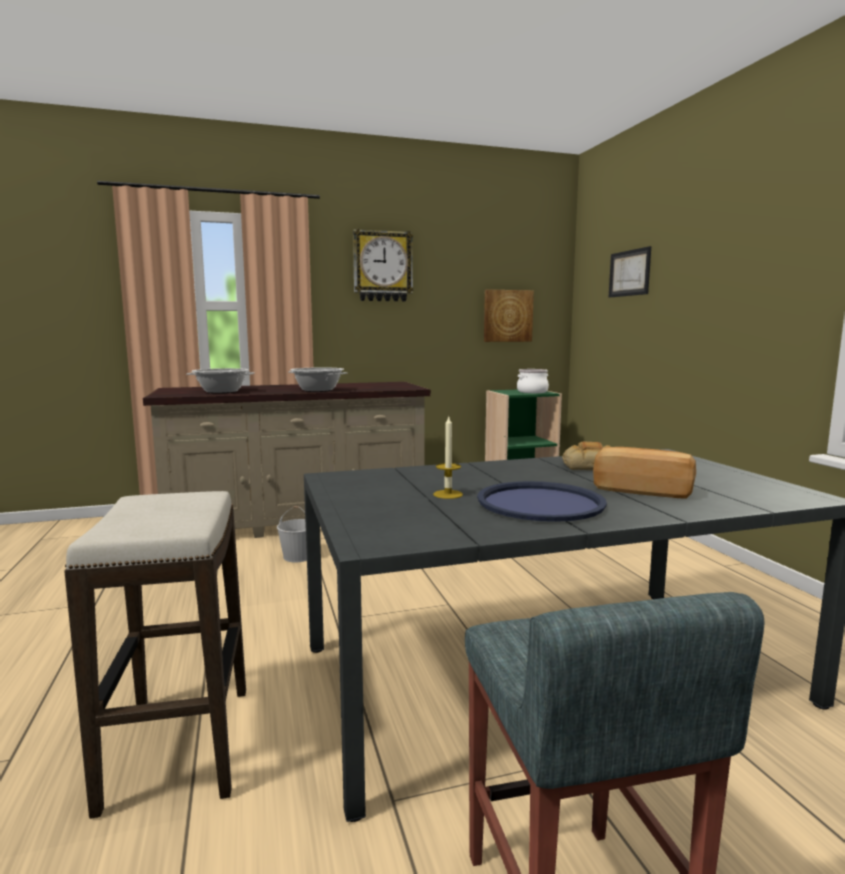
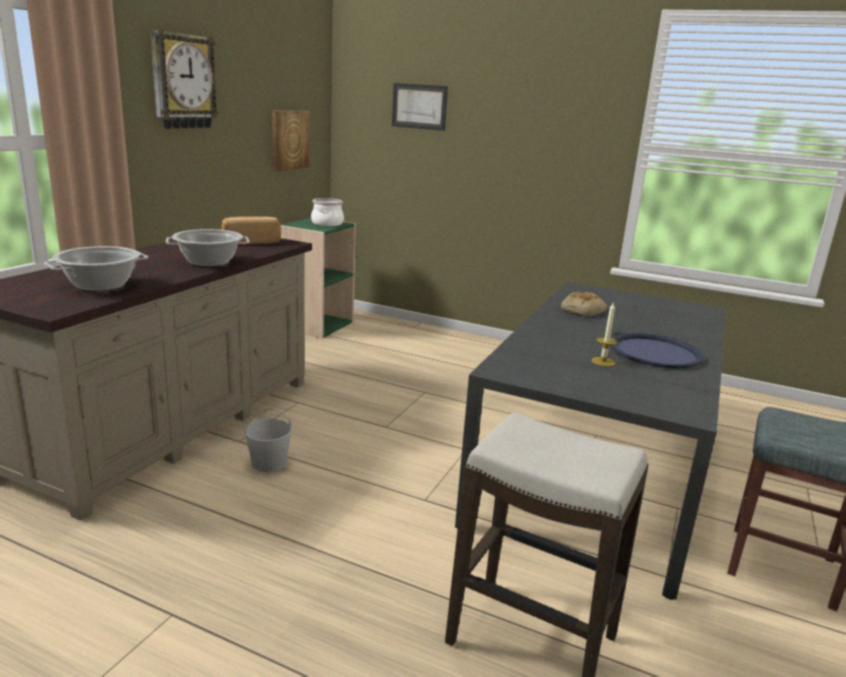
camera: 50 degrees left, 10 degrees up
bread [593,447,696,499] -> bread moved to [222,216,281,245]

